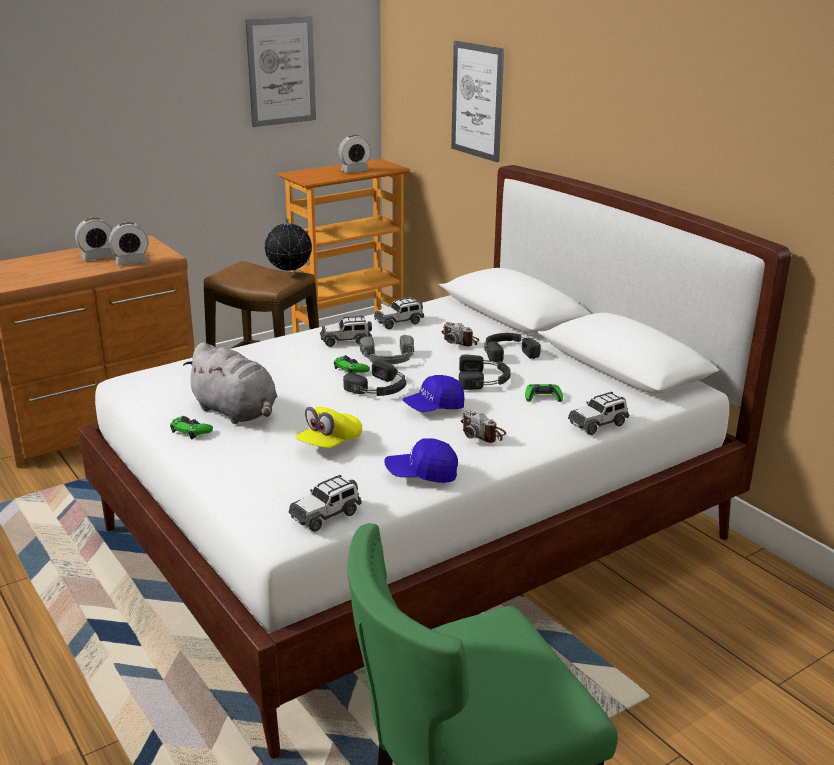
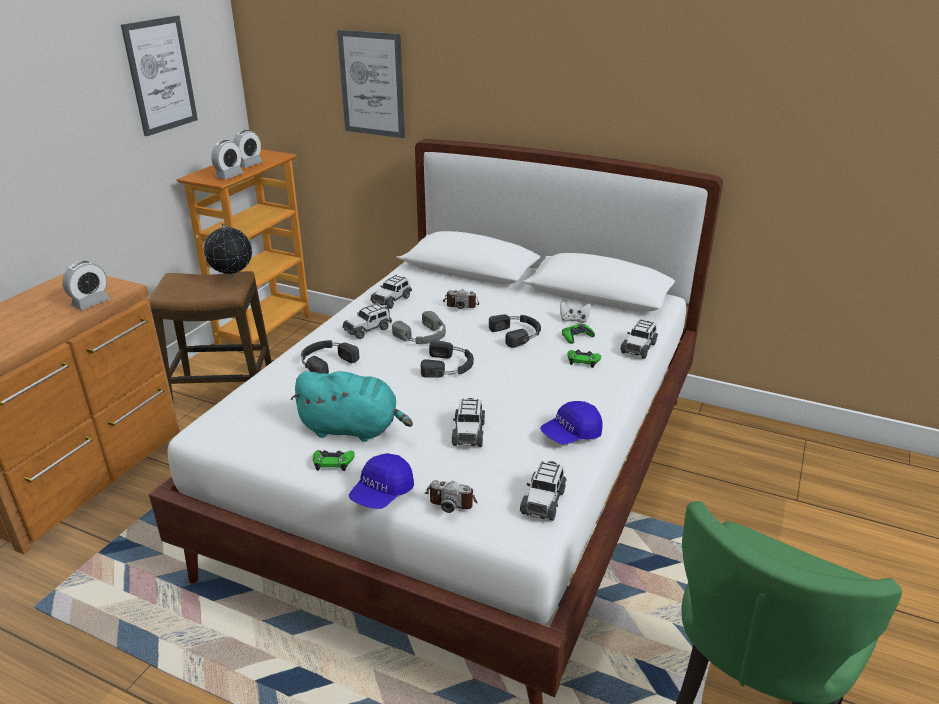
camera: 30 degrees left, 5 degrees up
alarm clock [75,218,114,261] -> alarm clock moved to [211,140,244,179]
grey plush toy [183,342,277,424] -> turquoise plush toy [290,371,413,442]
yellow cap [295,407,362,448] -> toy car [452,398,485,447]
green game controller [334,355,370,373] -> green game controller moved to [567,350,601,368]
blue cap [402,375,464,412] -> blue cap moved to [349,453,414,509]
camera [461,410,506,443] -> camera moved to [425,480,478,513]
black headphones [484,333,541,363] -> black headphones moved to [301,340,359,374]
none -> white game controller [560,301,591,323]

